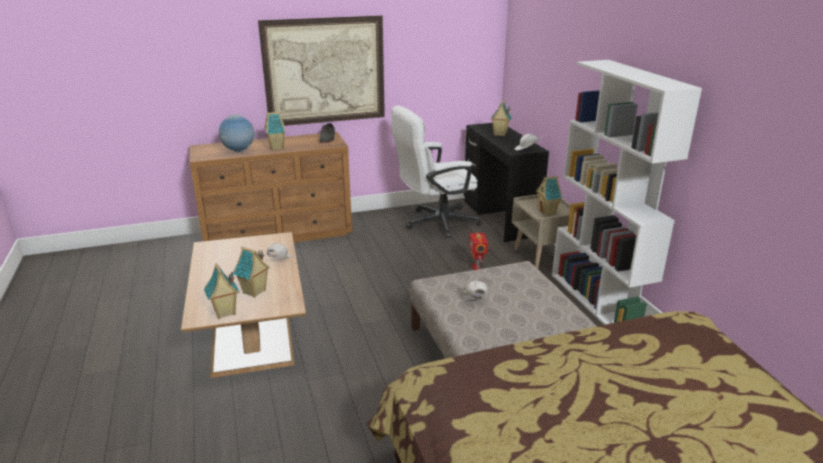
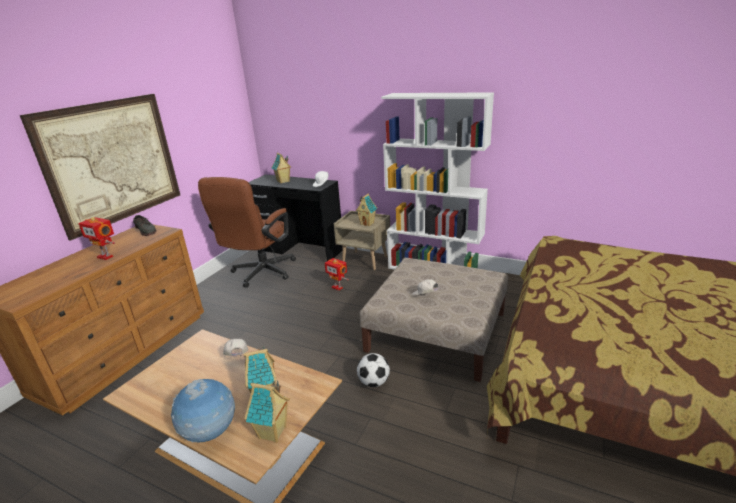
camera: 45 degrees left, 0 degrees up
globe [218,114,256,153] -> globe moved to [171,379,235,443]
toy house [265,112,286,150] -> toy robot [78,217,115,260]
white office chair [391,105,482,238] -> brown office chair [198,177,296,288]
none -> football [357,353,390,387]

